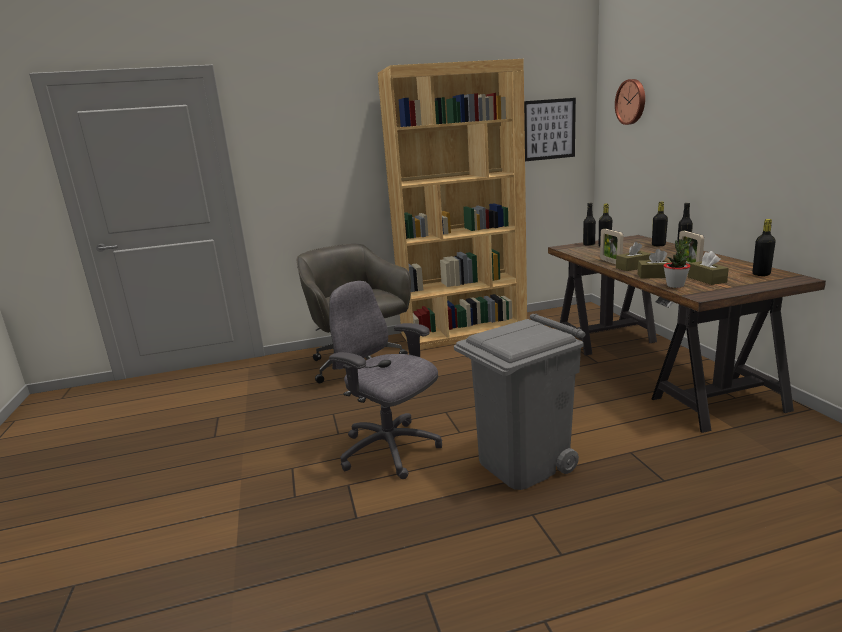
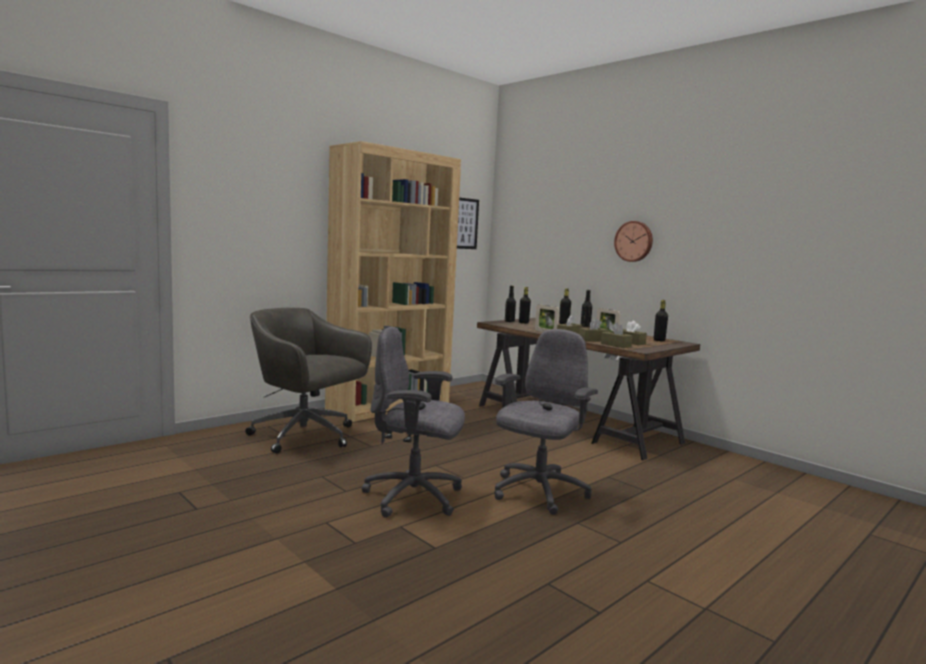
camera: 30 degrees left, 10 degrees down
grey trash can [454,314,585,490] -> grey office chair [494,329,598,515]
wall clock [615,79,645,125] -> wall clock moved to [614,221,653,262]
potted plant [663,239,691,288] -> brown tissue box [601,322,633,348]

